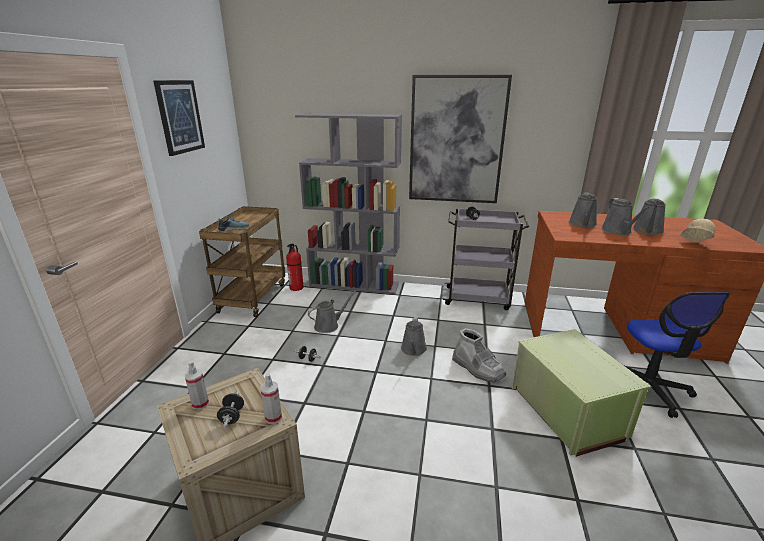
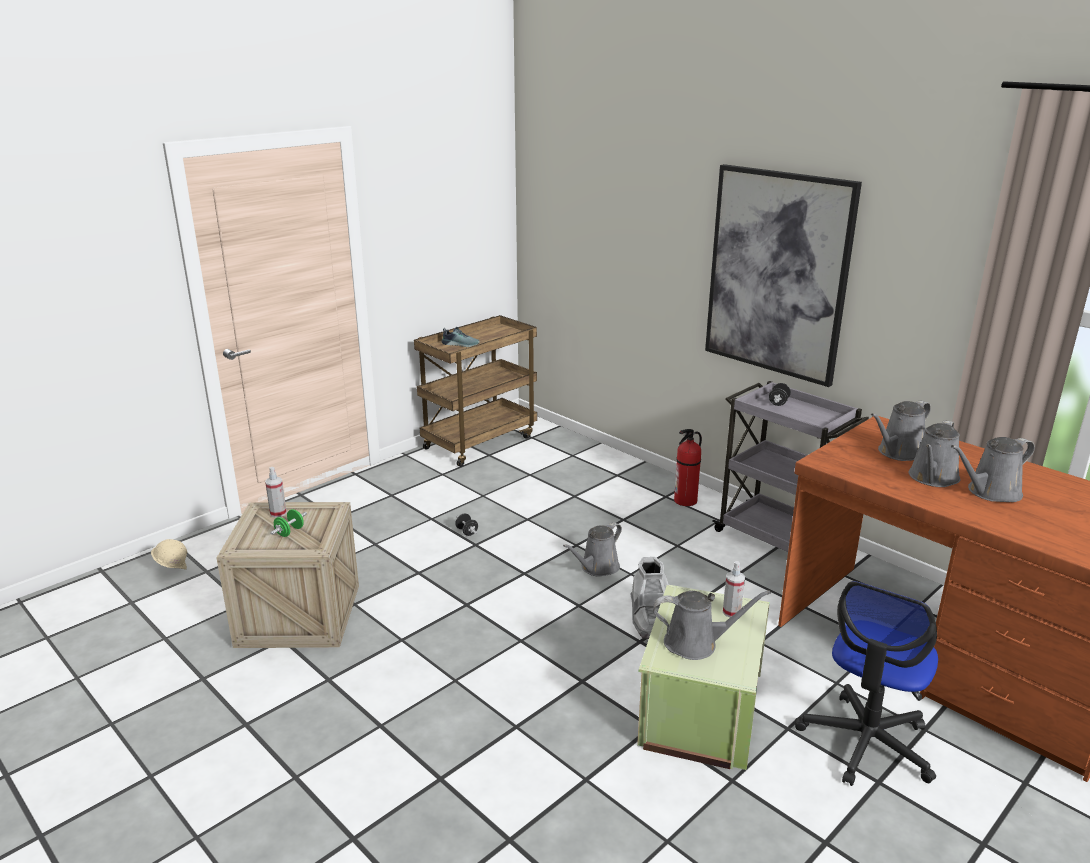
camera: 35 degrees right, 0 degrees up
picture [153,80,205,156] -> none
black dumbbell [217,392,244,428] -> green dumbbell [270,509,307,537]
spray bottle [261,373,282,424] -> spray bottle moved to [723,561,745,617]
fire extinguisher [286,244,304,291] -> fire extinguisher moved to [674,429,702,506]
grey bookcase [295,113,402,294] -> none
grey watering can [308,291,356,333] -> grey watering can moved to [653,591,771,660]
beige hard hat [680,218,716,242] -> beige hard hat moved to [151,539,187,569]

